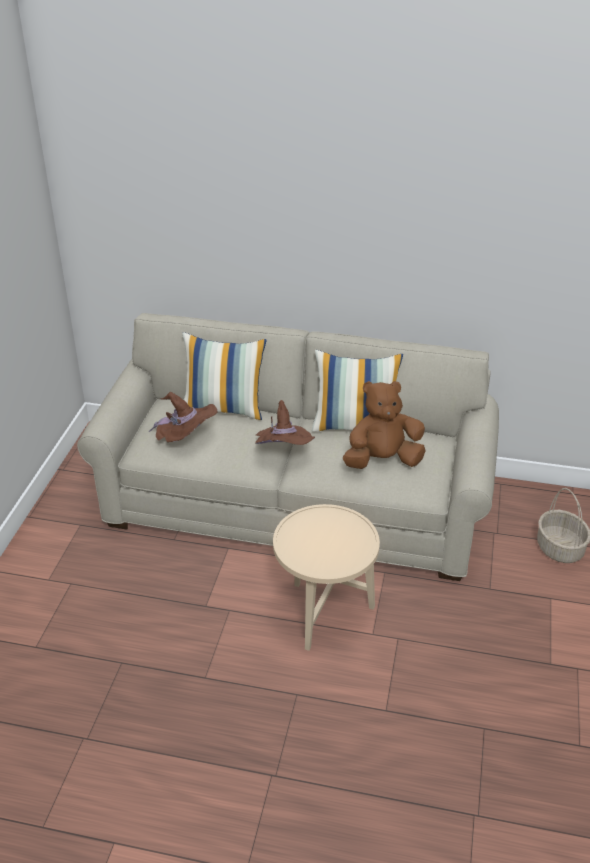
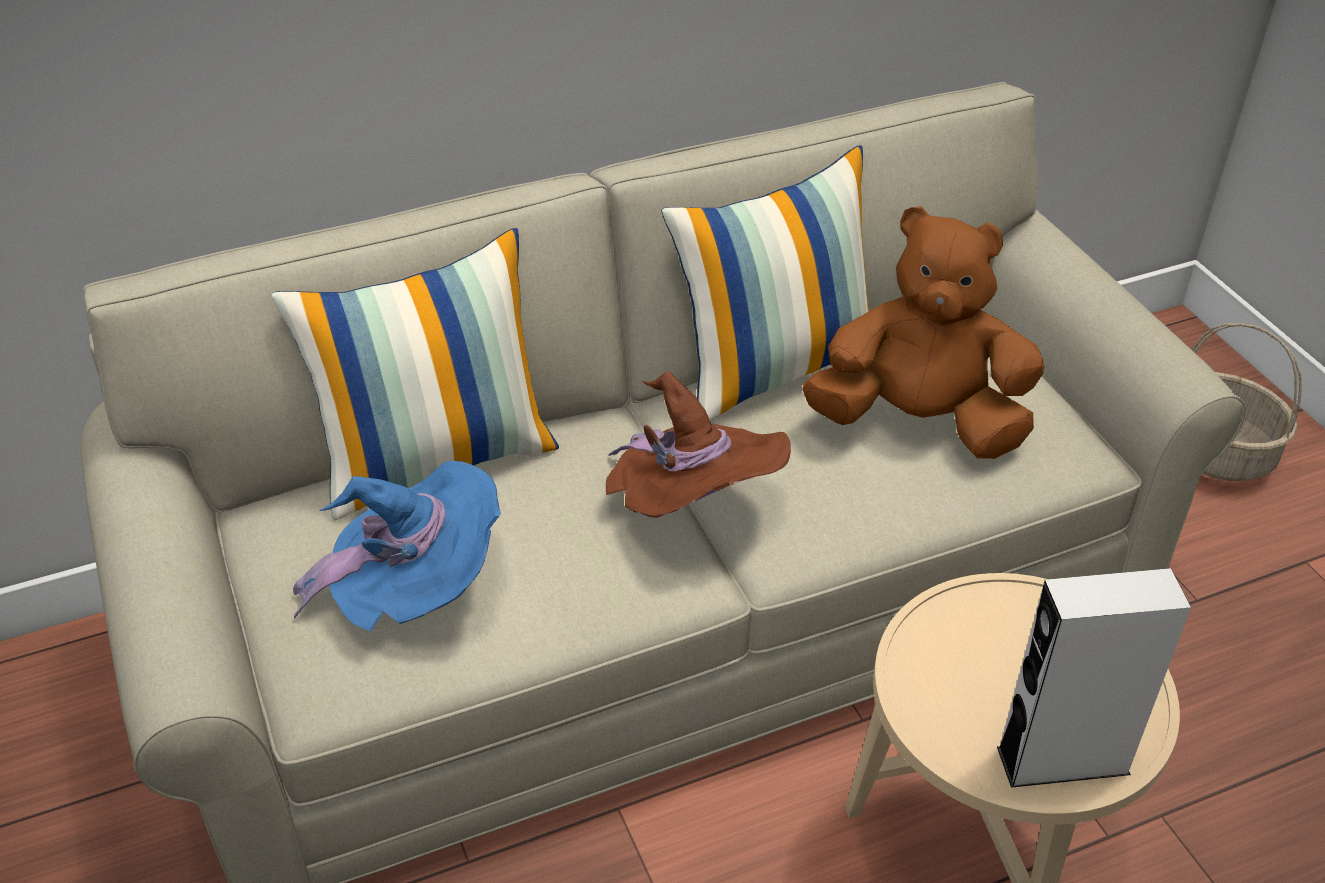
camera: 35 degrees left, 5 degrees up
brown hat [149,392,218,442] -> blue hat [293,461,501,632]
brown plush toy [343,381,426,469] -> brown plush toy turned 60 degrees clockwise [802,206,1044,459]
none -> grey speaker [997,568,1191,788]

